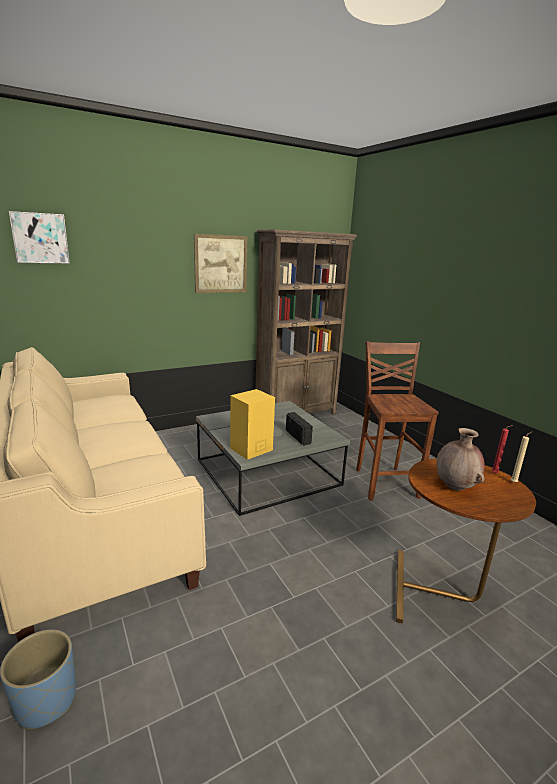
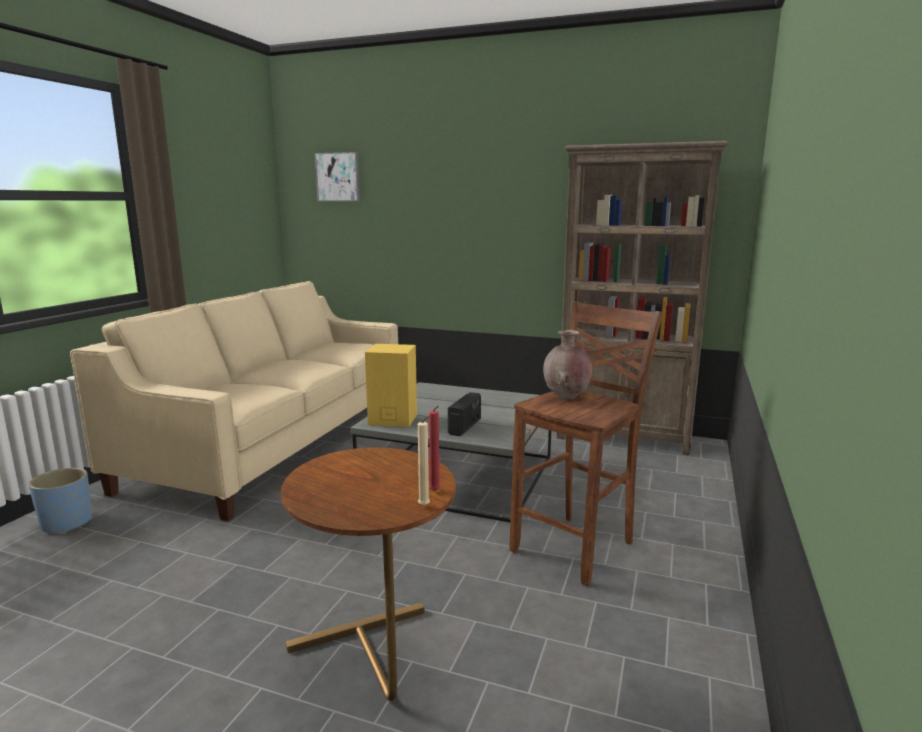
camera: 50 degrees right, 5 degrees down
picture [194,234,248,293] -> none
brown vase [436,428,485,491] -> brown vase moved to [543,330,592,399]

